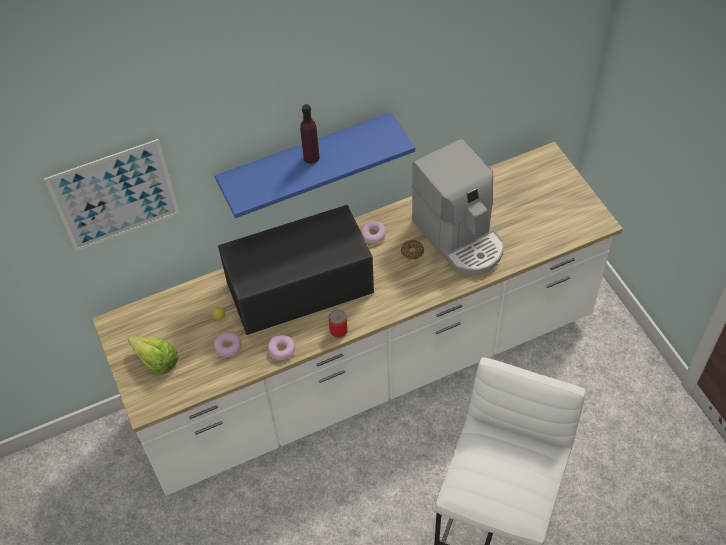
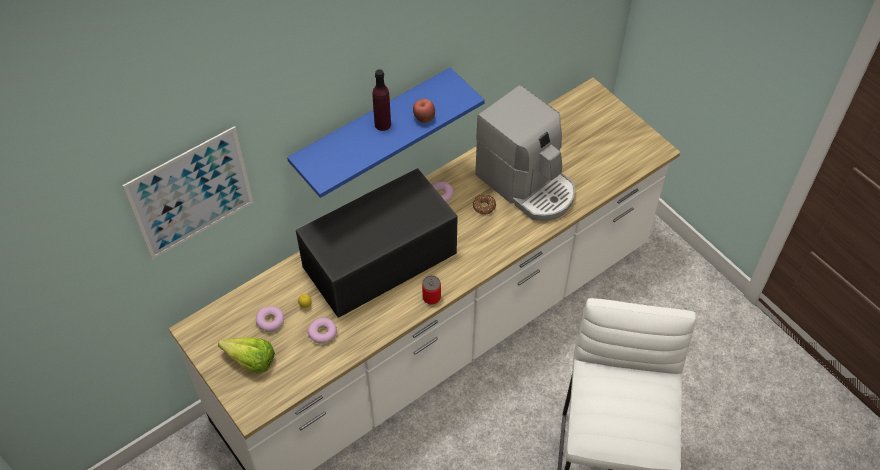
camera: 15 degrees left, 0 degrees up
donut [268,335,295,360] -> donut moved to [256,306,285,332]
none -> apple [413,99,435,123]

